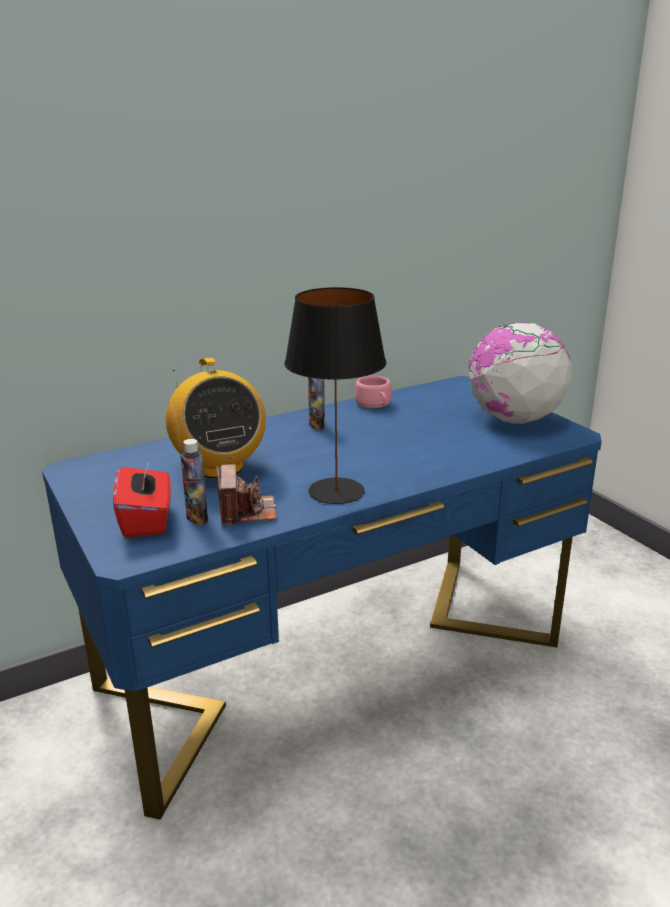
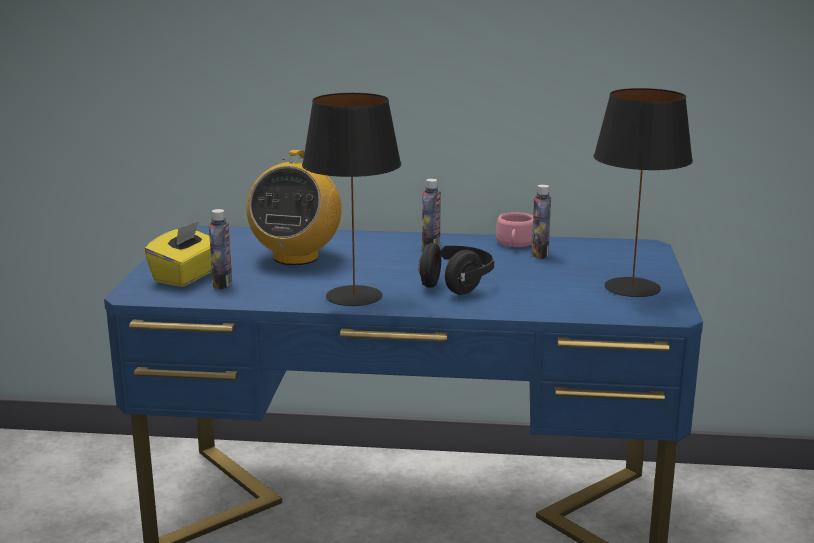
camera: 35 degrees right, 5 degrees down
red tissue box [113,456,171,537] -> yellow tissue box [144,221,212,287]
camera [216,464,276,526] -> none
globe [469,322,571,424] -> black table lamp [594,88,693,297]
none -> black headphones [418,243,494,295]
none -> bottle [531,184,551,258]

